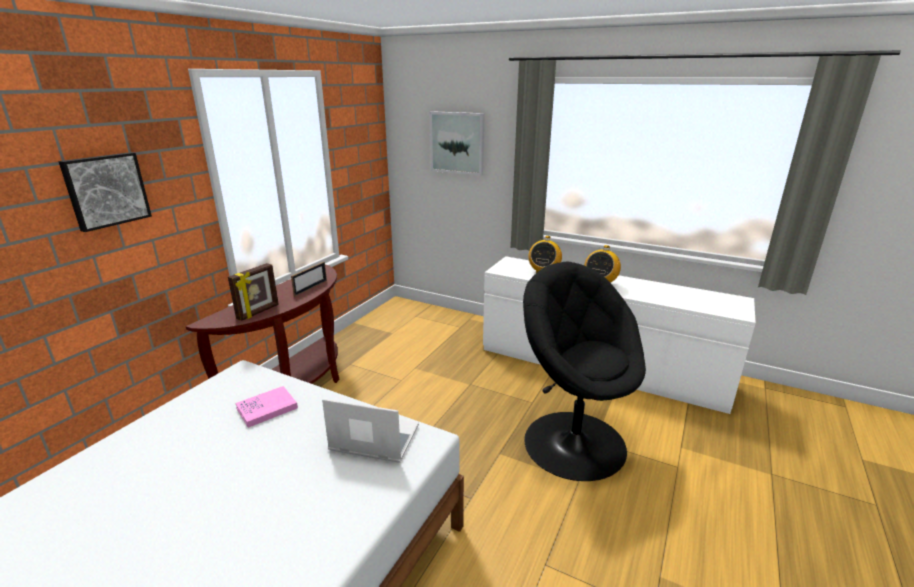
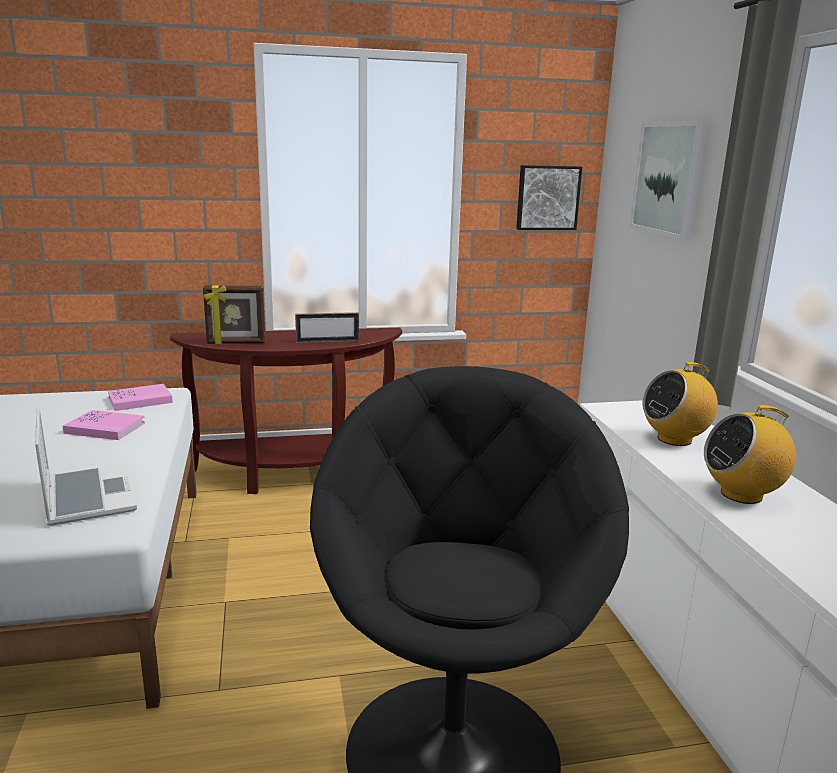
camera: 50 degrees right, 5 degrees down
picture [58,152,152,232] -> picture moved to [516,165,582,230]
none -> pink book [108,384,173,411]

